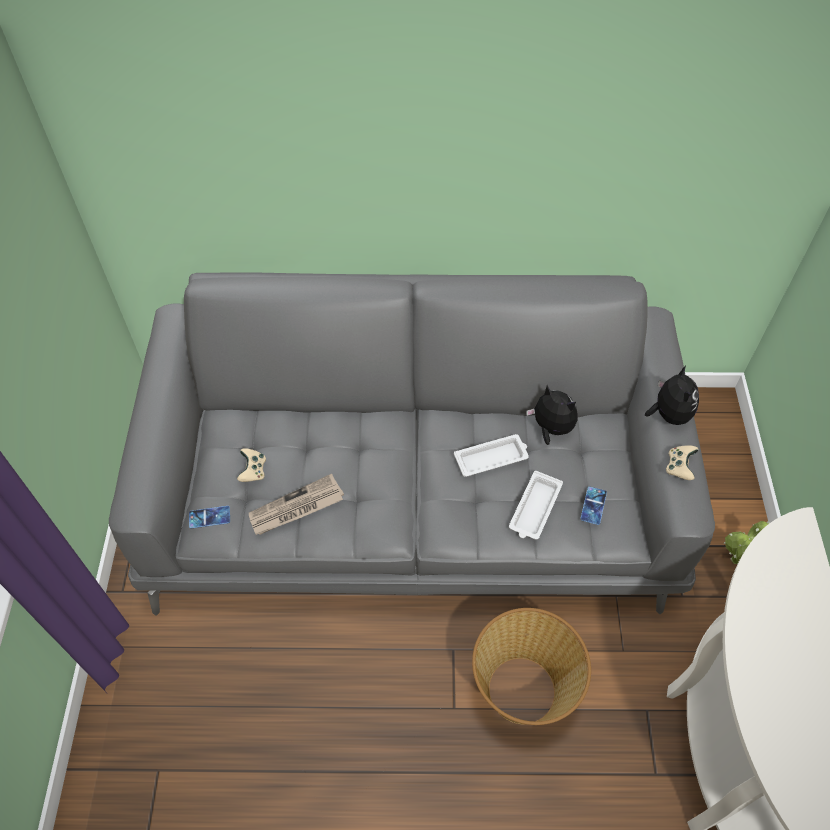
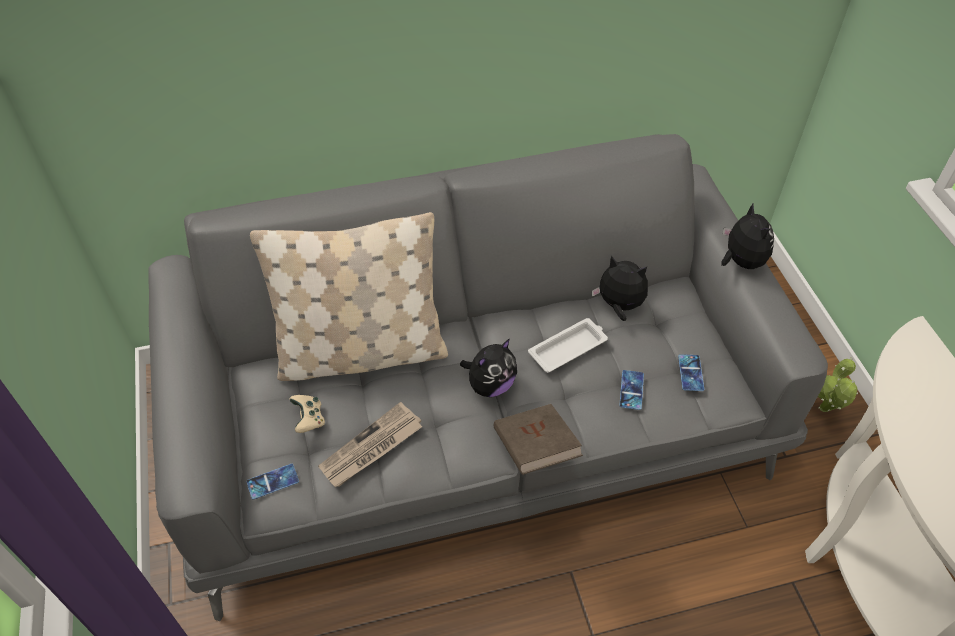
camera: 15 degrees left, 5 degrees down
basket [472,608,591,725] -> none
white tray [509,471,563,540] -> phone [619,370,644,410]
beige game controller [666,445,699,480] -> none
none -> beige pillow [250,212,448,381]
none -> plush toy [460,339,517,397]
none -> brown book [493,404,583,475]

